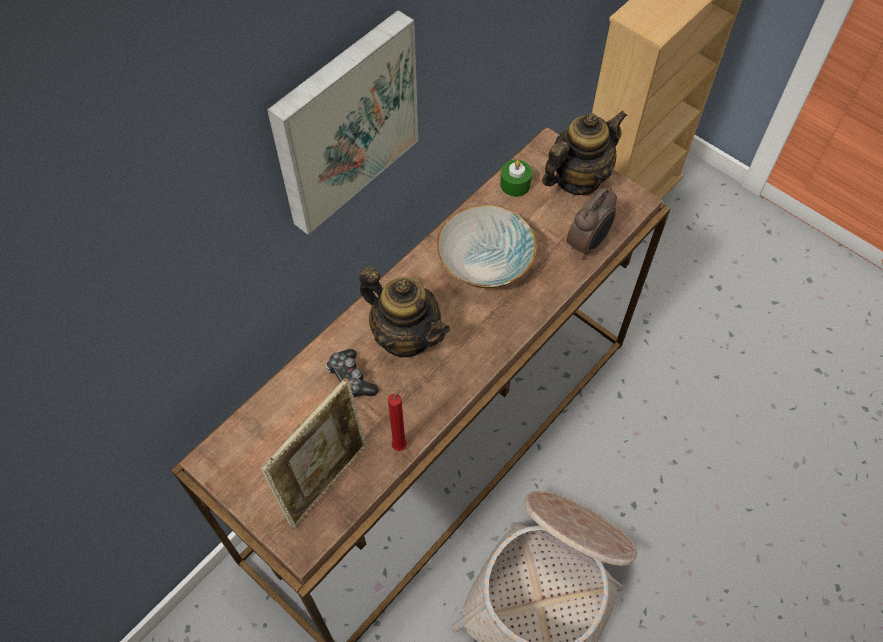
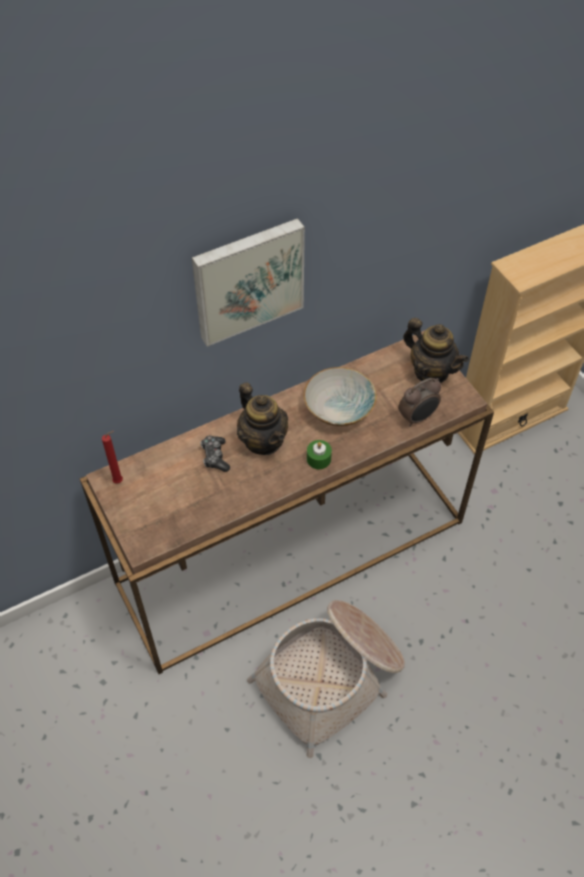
camera: 20 degrees right, 5 degrees down
picture frame [260,378,366,528] -> none
red candle [388,386,407,451] -> red candle moved to [102,431,123,484]
green candle [500,160,532,197] -> green candle moved to [307,440,332,469]
teapot [542,111,628,195] -> teapot turned 60 degrees clockwise [403,318,469,383]

